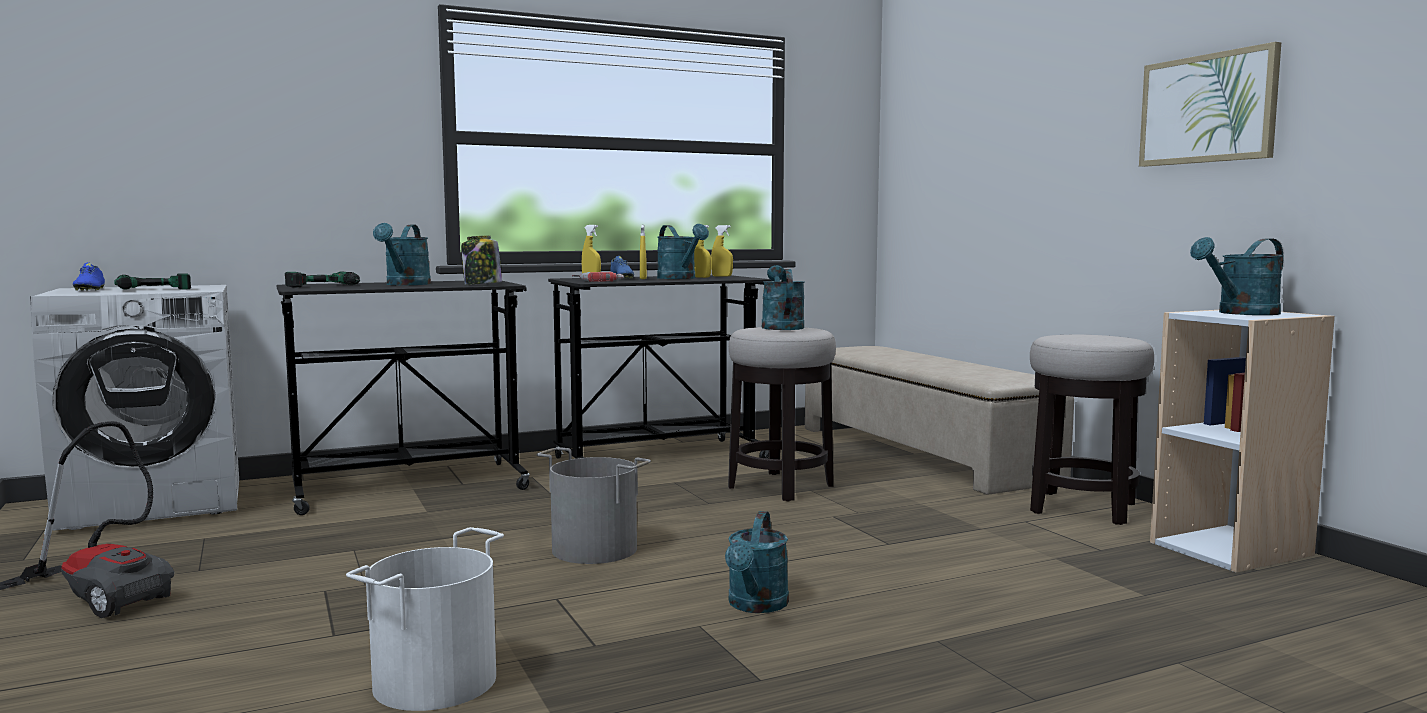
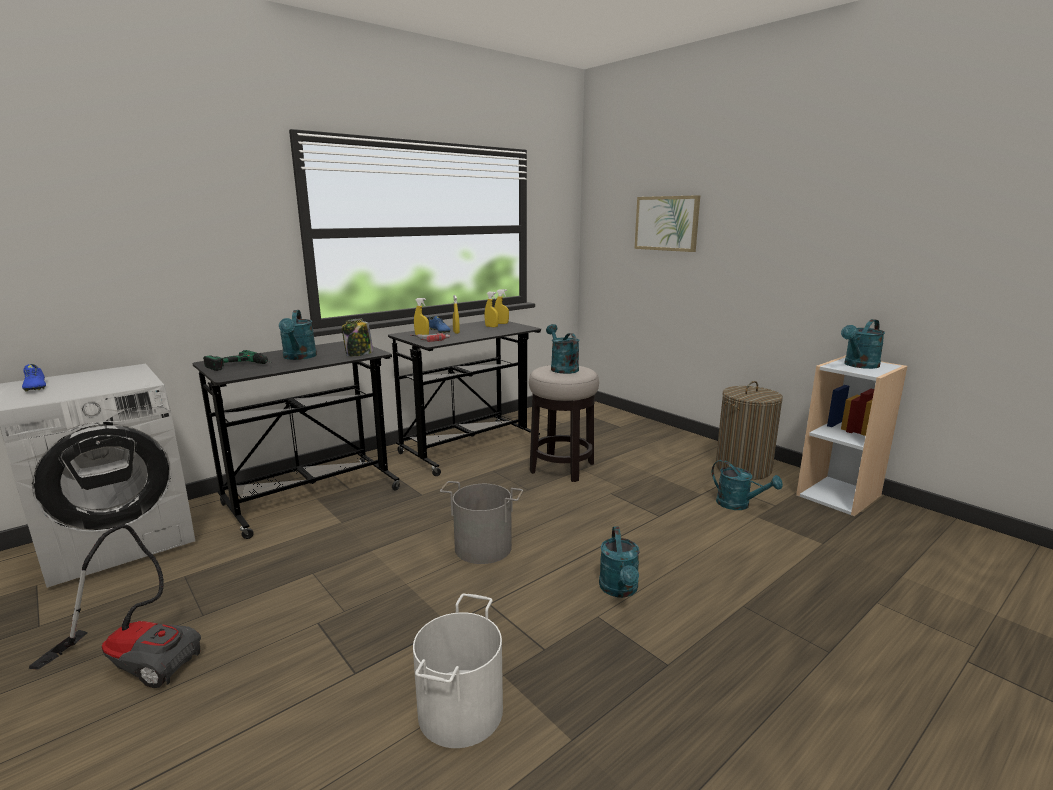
camera: 15 degrees left, 10 degrees up
power drill [114,273,191,290] -> none
turquoise watering can [657,224,709,279] -> turquoise watering can moved to [712,460,783,510]
beige bench [805,346,1074,495] -> none
stool [1030,335,1154,525] -> laundry basket [715,381,783,480]
picture [1139,42,1281,167] -> picture moved to [634,195,700,252]

